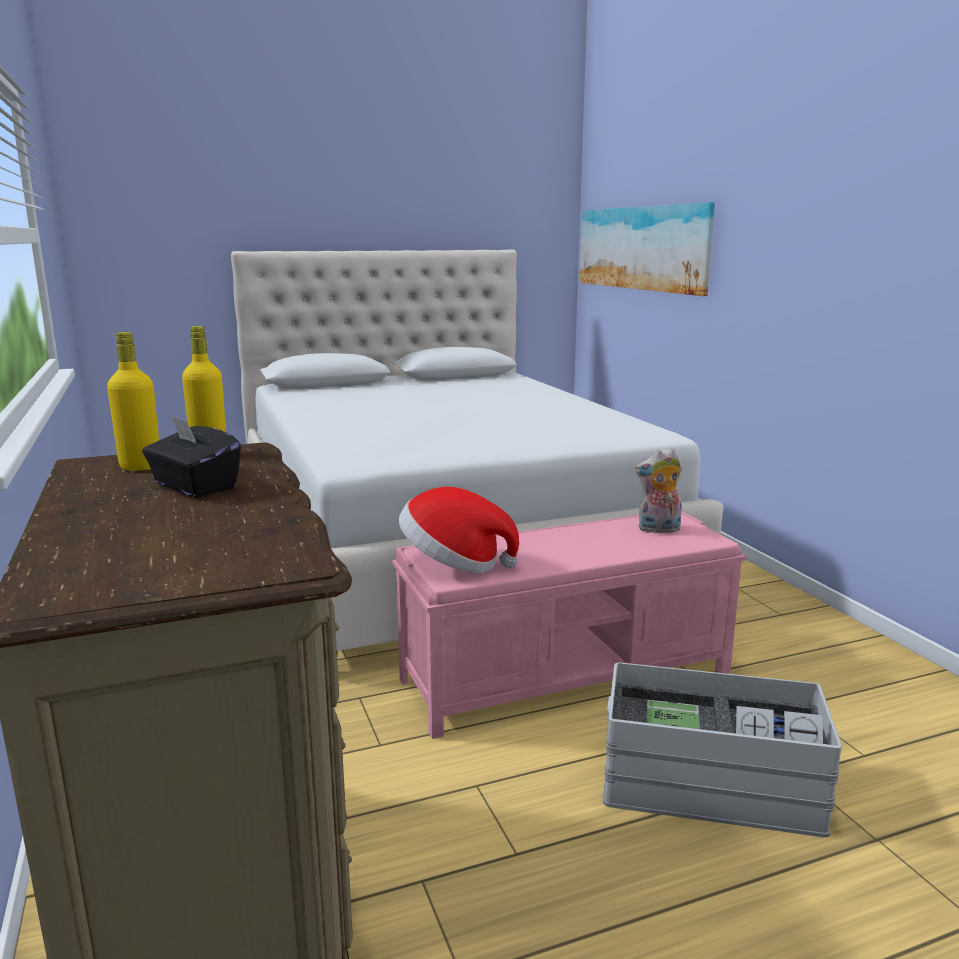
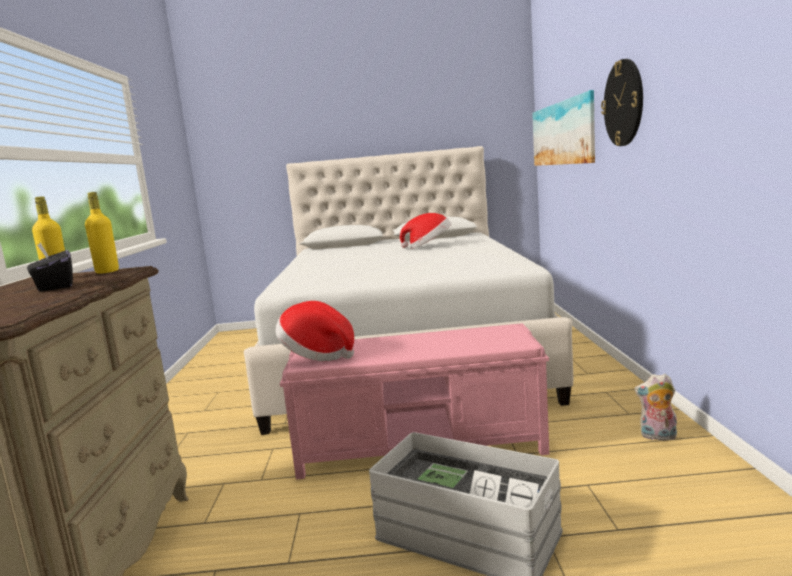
camera: 20 degrees right, 5 degrees down
plush toy [635,447,682,533] -> plush toy moved to [634,374,677,440]
none -> hat [400,213,451,249]
none -> wall clock [601,59,643,146]

